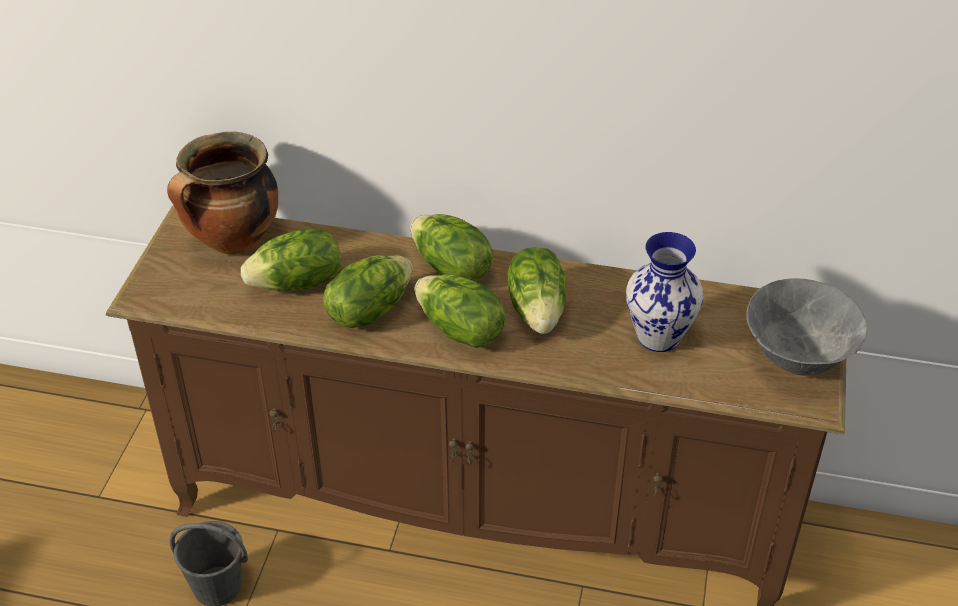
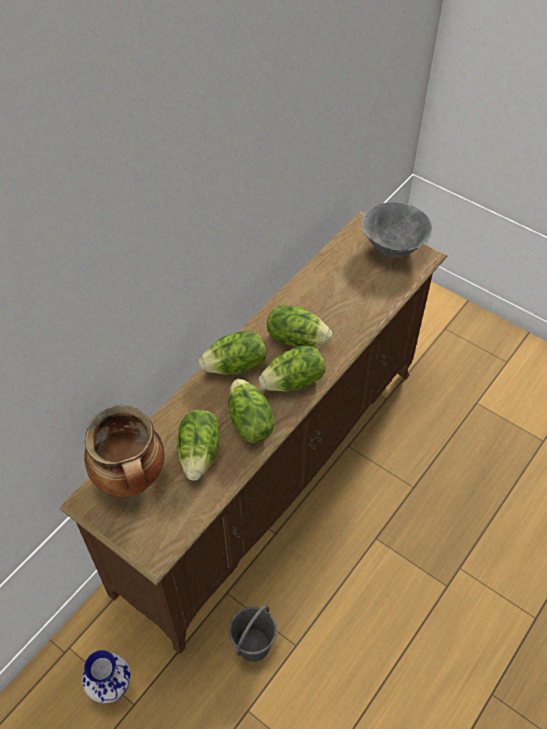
camera: 65 degrees left, 10 degrees up
vase [626,232,703,352] -> vase moved to [82,650,131,703]

